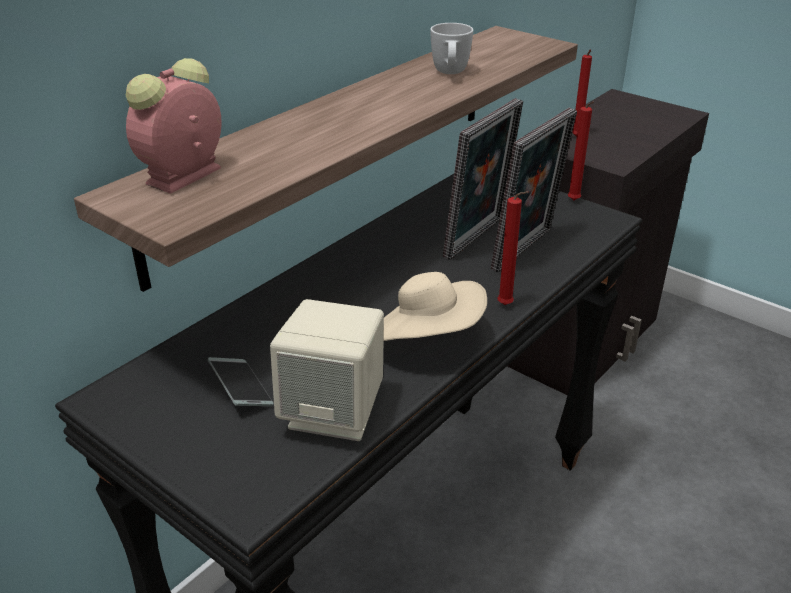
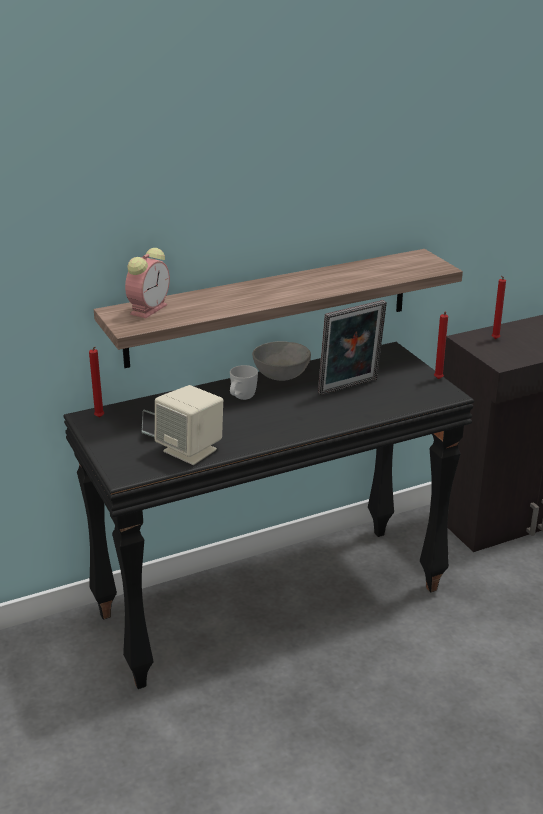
camera: 25 degrees right, 5 degrees down
alarm clock [126,58,222,194] -> alarm clock turned 150 degrees clockwise [125,248,170,318]
beige hat [383,272,487,341] -> none
white mug [430,23,473,74] -> white mug moved to [230,365,258,400]
picture frame [491,108,577,272] -> none
red candle [497,191,528,305] -> red candle moved to [89,347,104,418]
none -> grey bowl [252,341,311,381]

